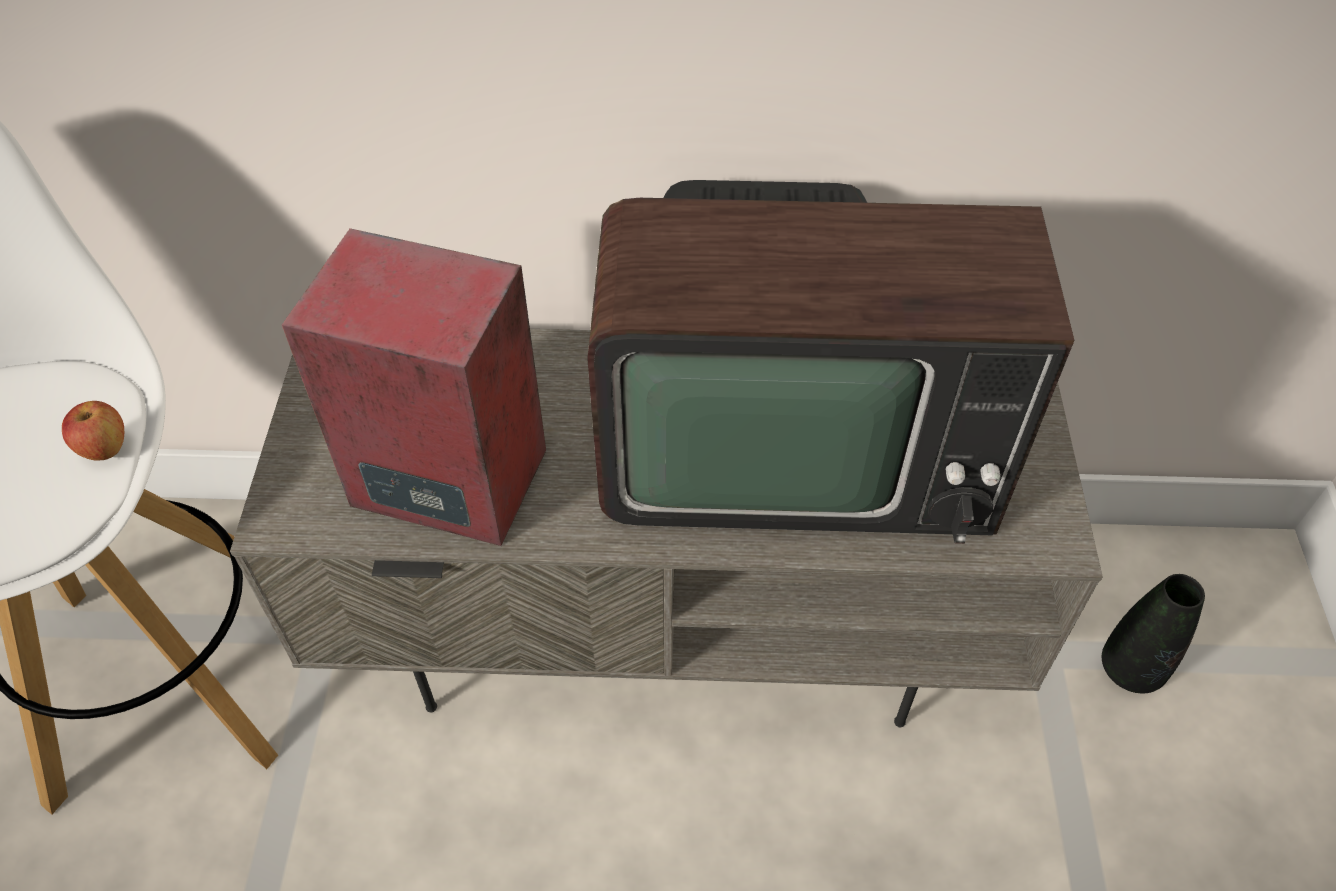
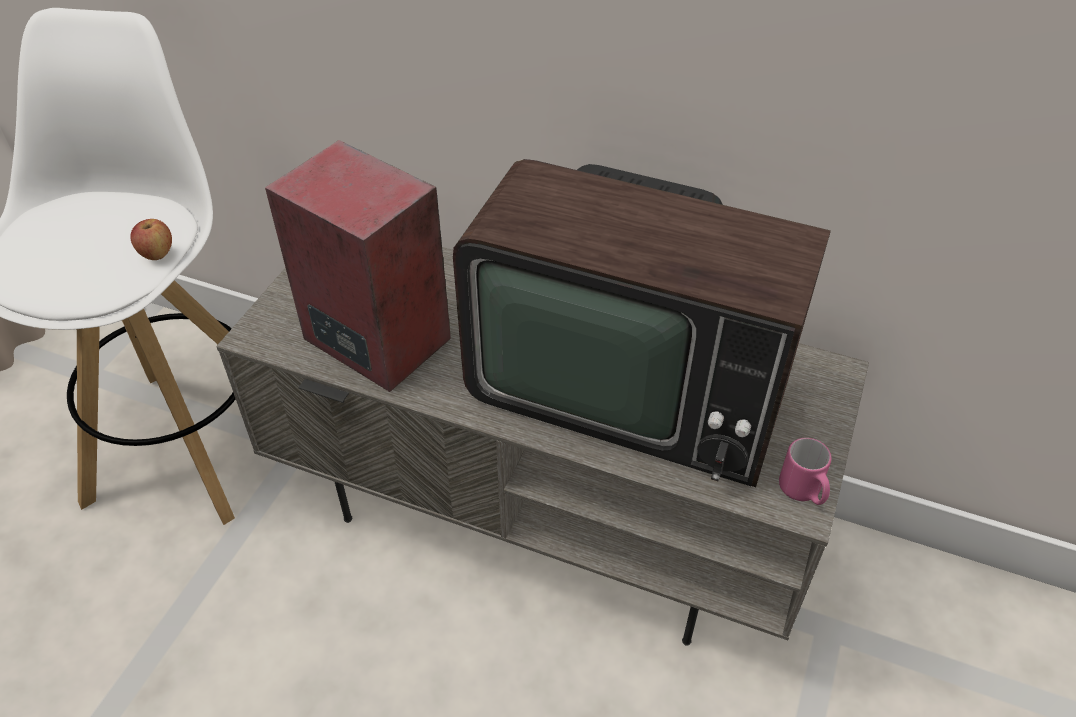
camera: 20 degrees right, 5 degrees down
black vase [1102,574,1205,693] -> none
none -> pink mug [779,438,831,505]

